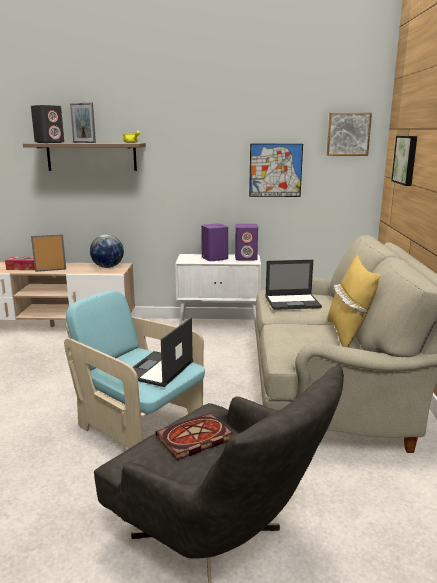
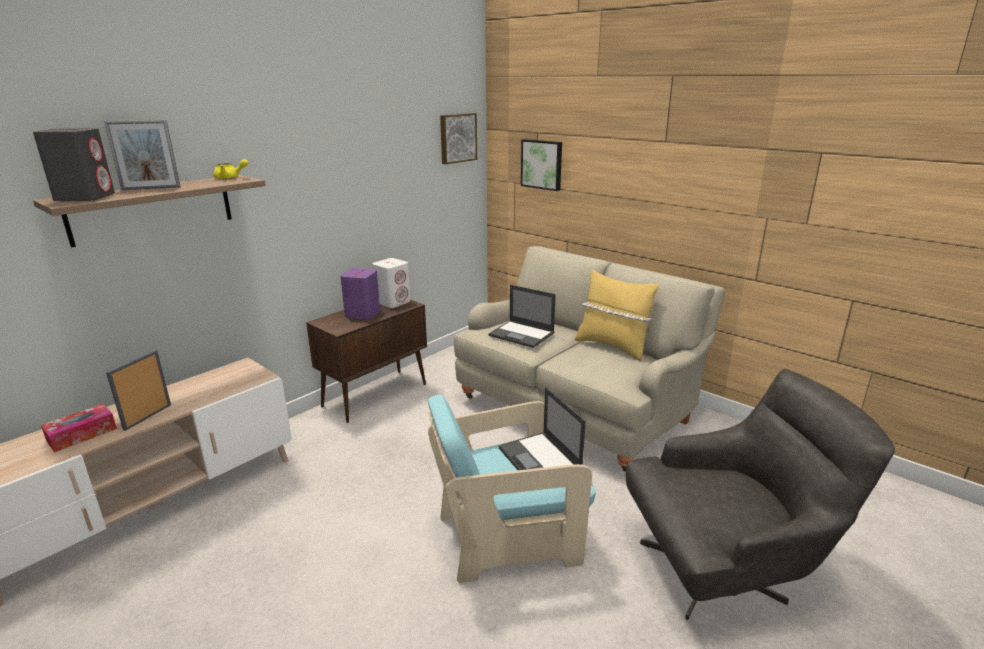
camera: 50 degrees left, 5 degrees up
globe [90,234,124,268] -> none
book [156,413,234,460] -> none
white cabinet [175,254,261,326] -> brown cabinet [306,300,427,423]
purple speaker [235,224,258,260] -> white speaker [372,258,410,308]
picture [249,144,303,197] -> none
laptop [265,260,322,310] -> laptop turned 90 degrees clockwise [488,285,556,348]

